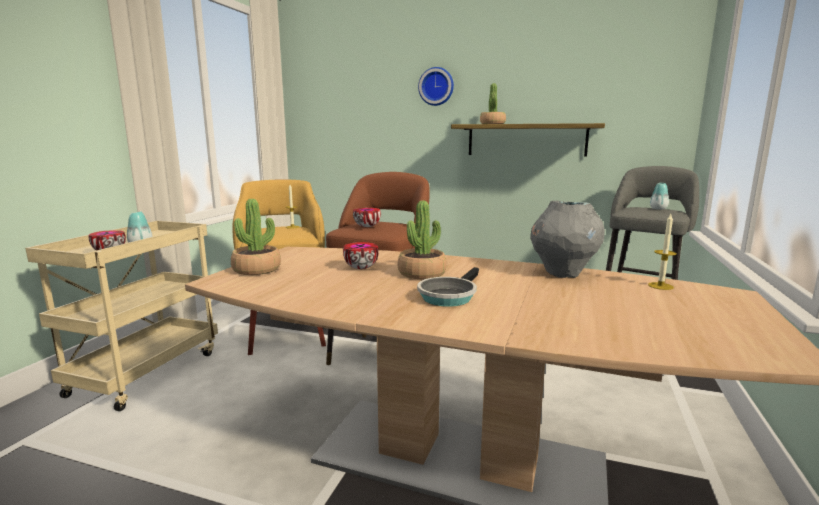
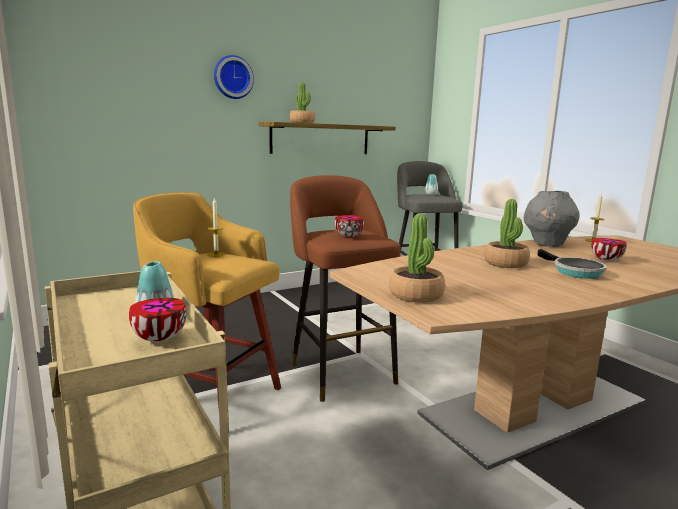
camera: 50 degrees left, 0 degrees up
bowl [343,242,379,269] -> bowl moved to [591,238,627,261]

